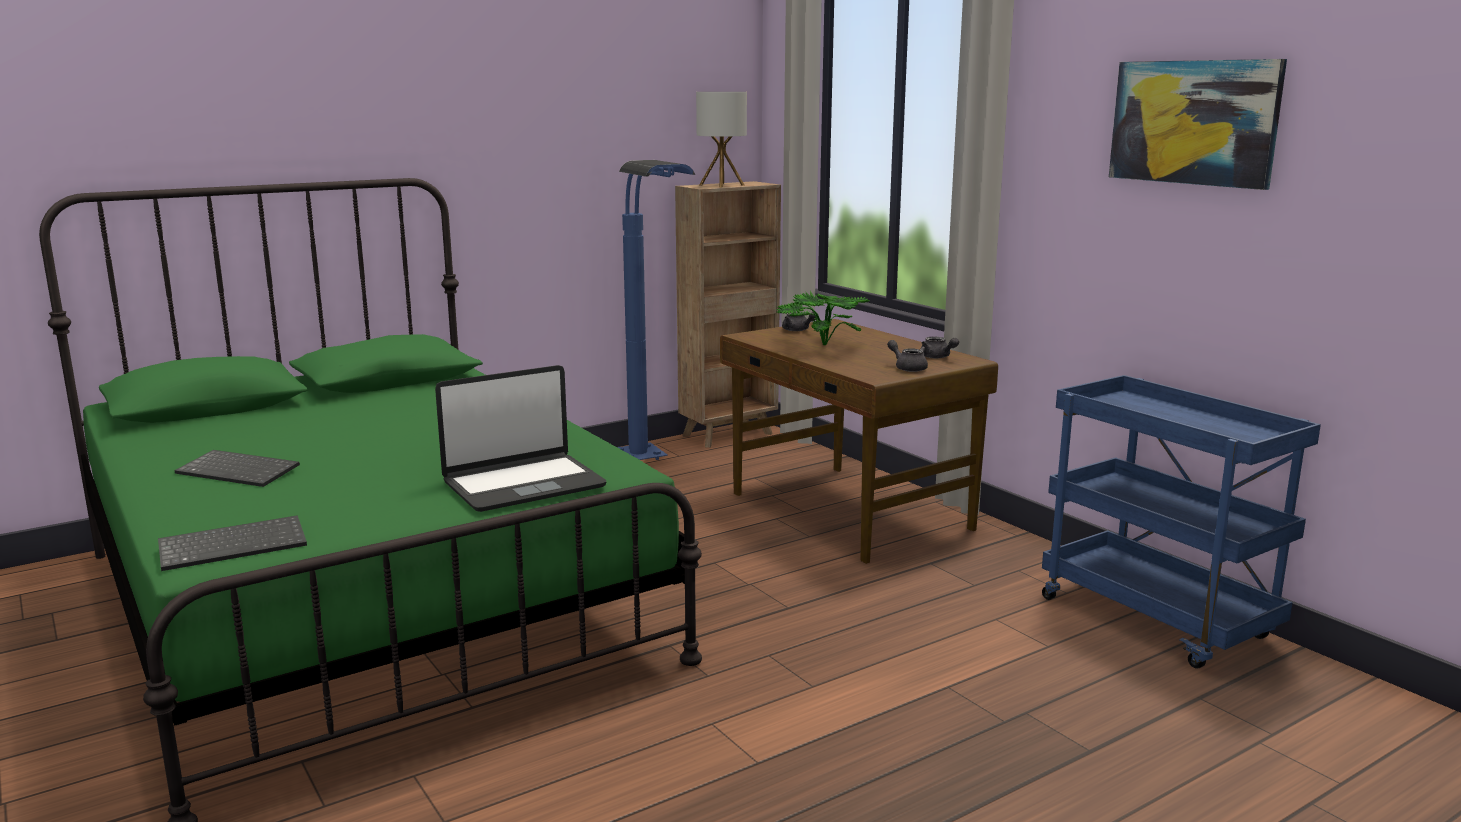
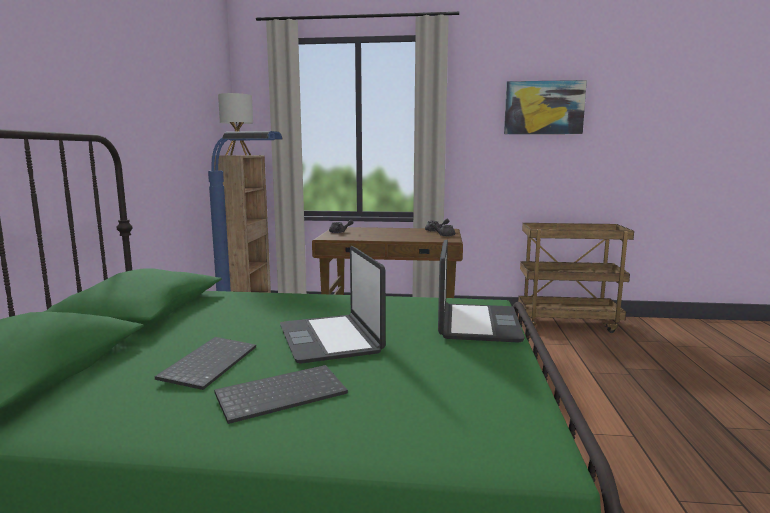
camera: 50 degrees left, 5 degrees down
keyboard [158,515,307,571] -> keyboard moved to [155,337,256,390]
potted plant [777,291,870,345] -> none
blue cart [1042,375,1321,669] -> brown cart [518,223,634,333]
none -> laptop [280,246,386,364]

